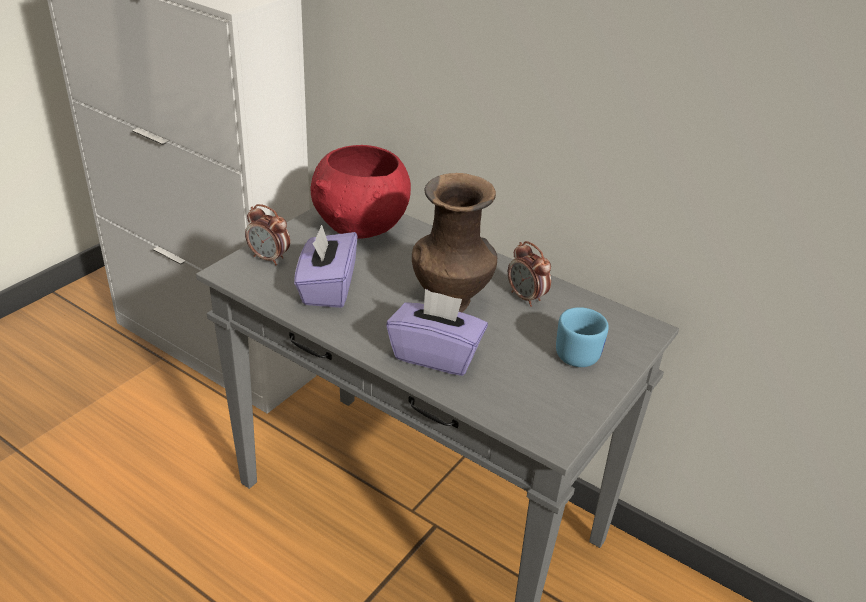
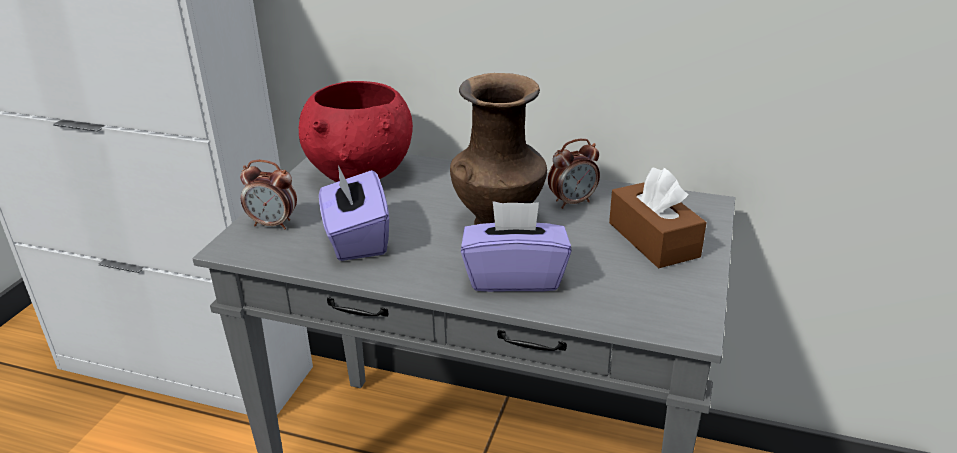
camera: 15 degrees left, 5 degrees down
alarm clock [508,241,551,307] -> alarm clock turned 60 degrees counterclockwise [548,139,600,209]
blue mug [556,307,609,367] -> brown tissue box [609,168,707,268]

